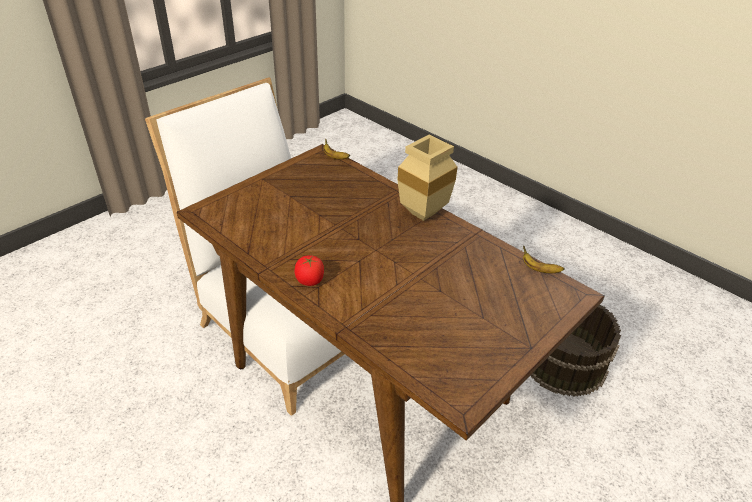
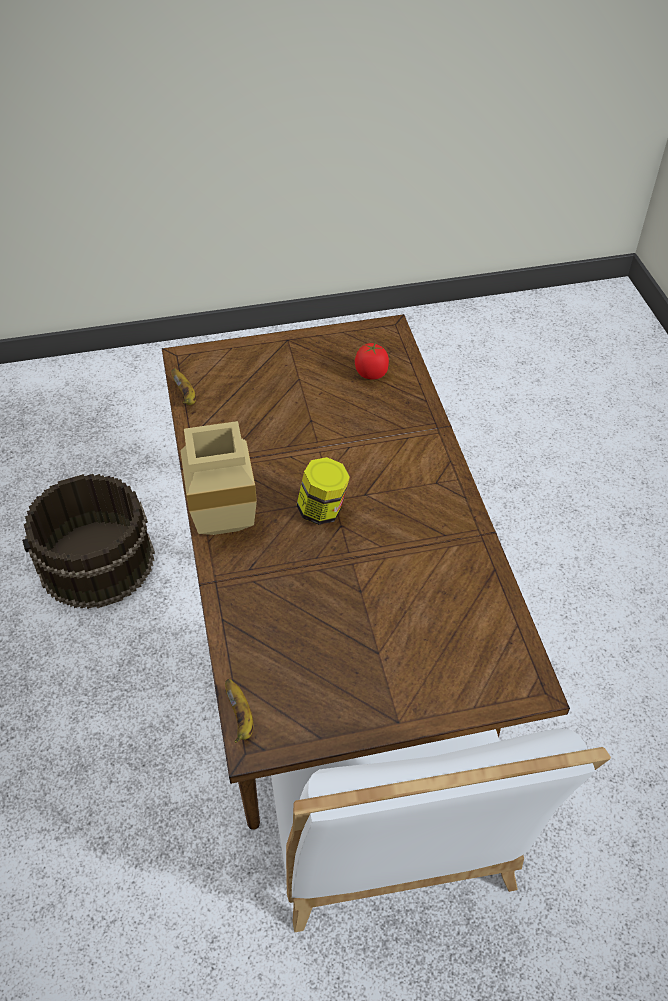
camera: 145 degrees left, 10 degrees up
tomato [295,255,324,286] -> tomato moved to [355,343,389,379]
none -> jar [297,457,350,525]

